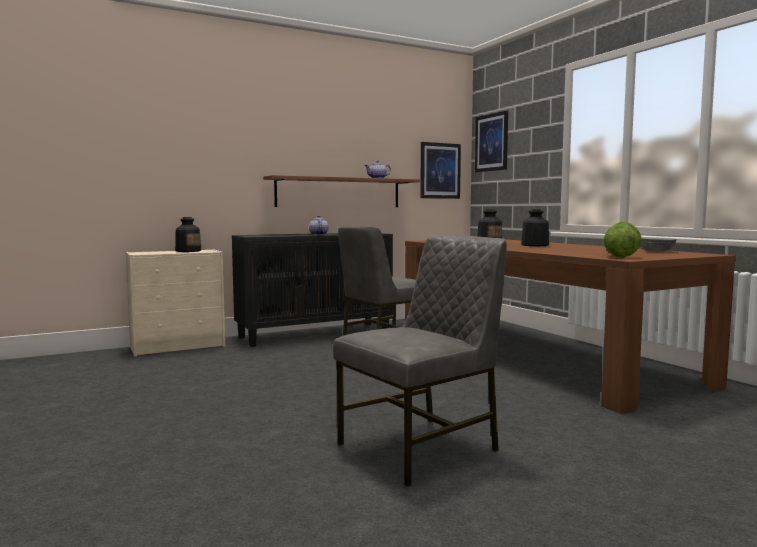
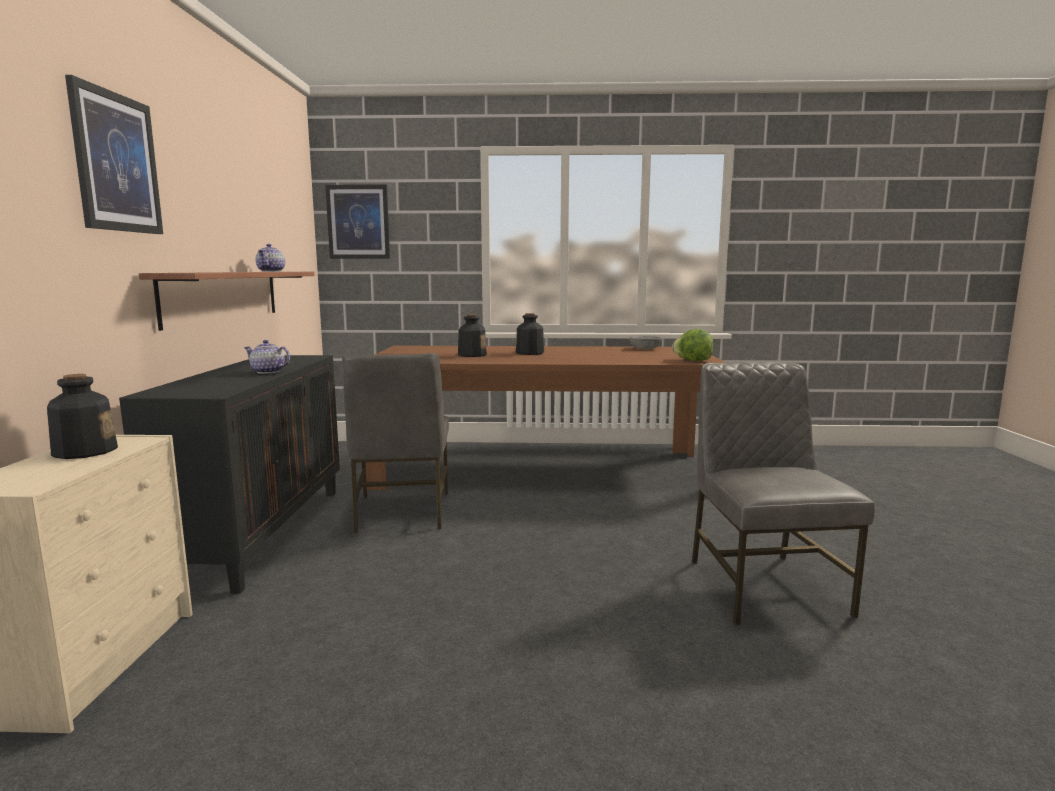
camera: 60 degrees left, 5 degrees up
picture [420,142,461,199] -> picture moved to [65,75,163,234]

